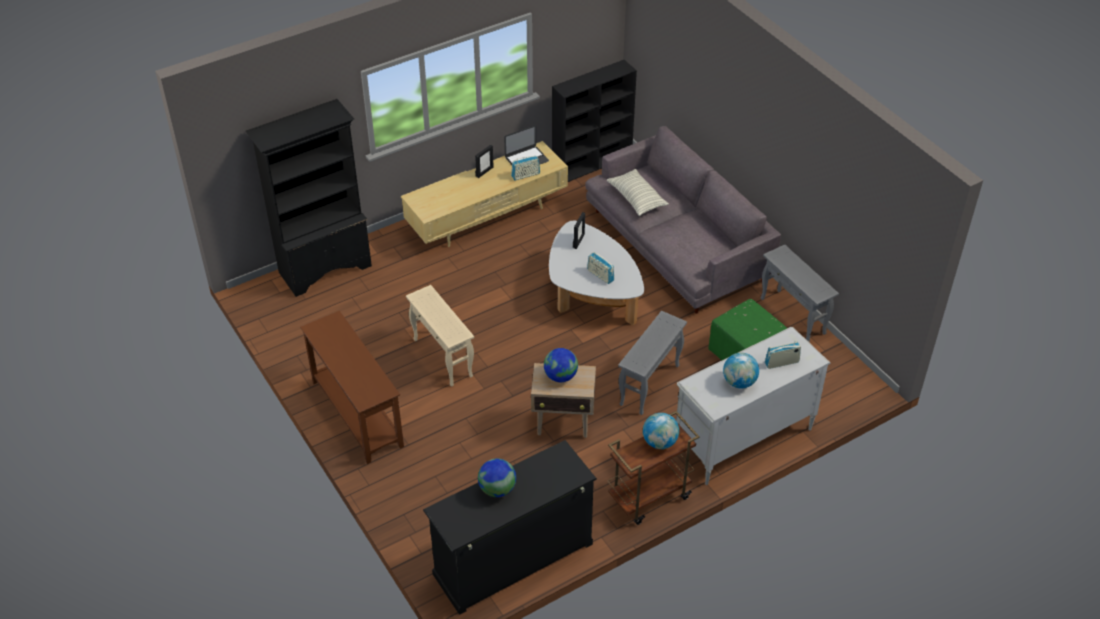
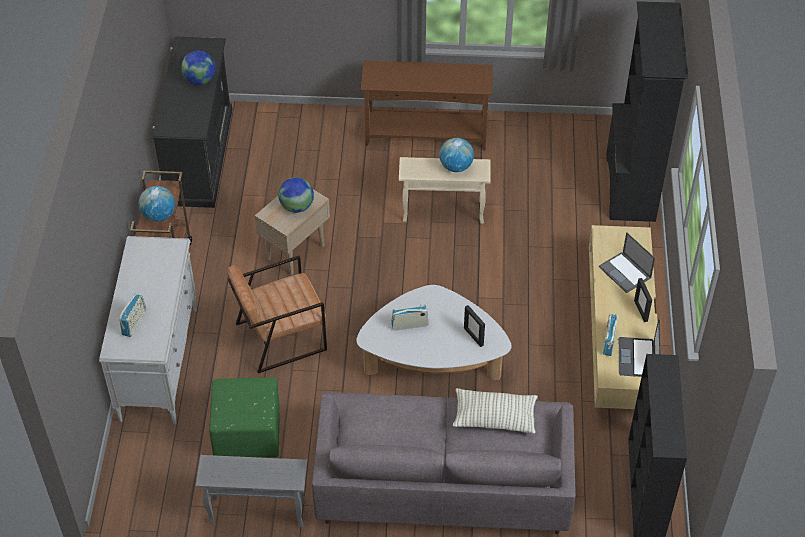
camera: 125 degrees right, 5 degrees up
grey side table [618,311,687,415] -> brown armchair [228,255,327,374]
globe [723,353,759,388] -> globe moved to [439,138,474,172]
none -> laptop [599,232,655,293]

